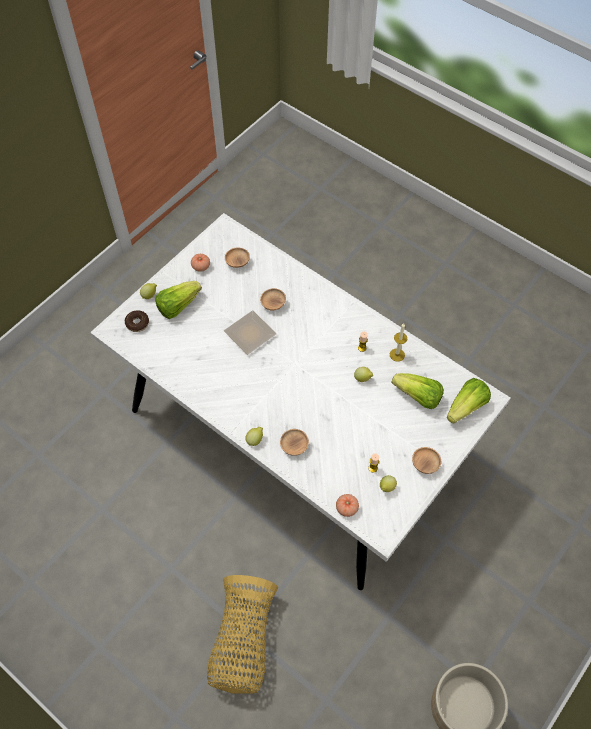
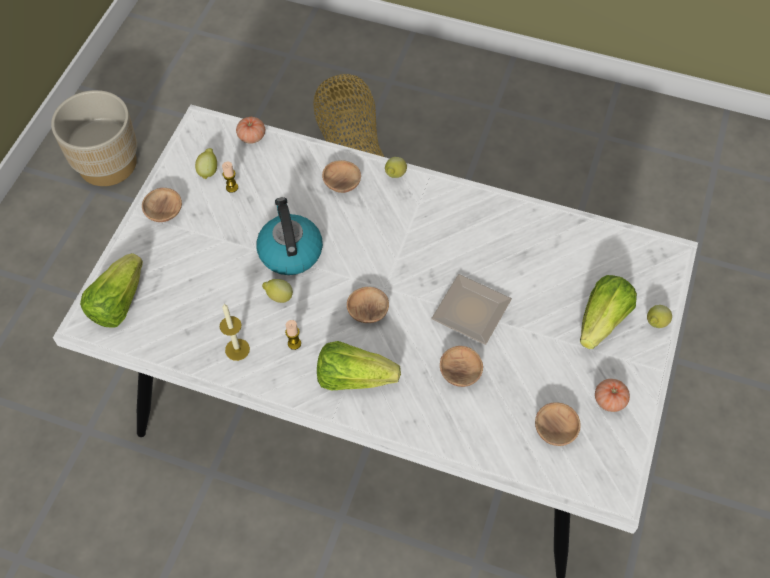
camera: 160 degrees right, 0 degrees up
donut [125,310,149,332] -> none
lettuce [391,373,444,409] -> lettuce moved to [317,341,401,390]
none -> kettle [256,197,323,275]
none -> brown bowl [347,287,389,323]

